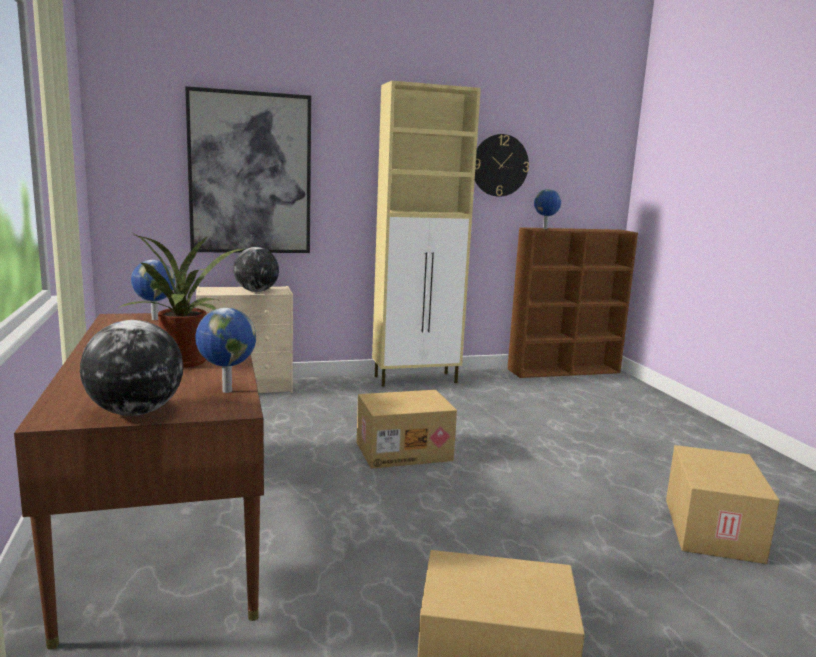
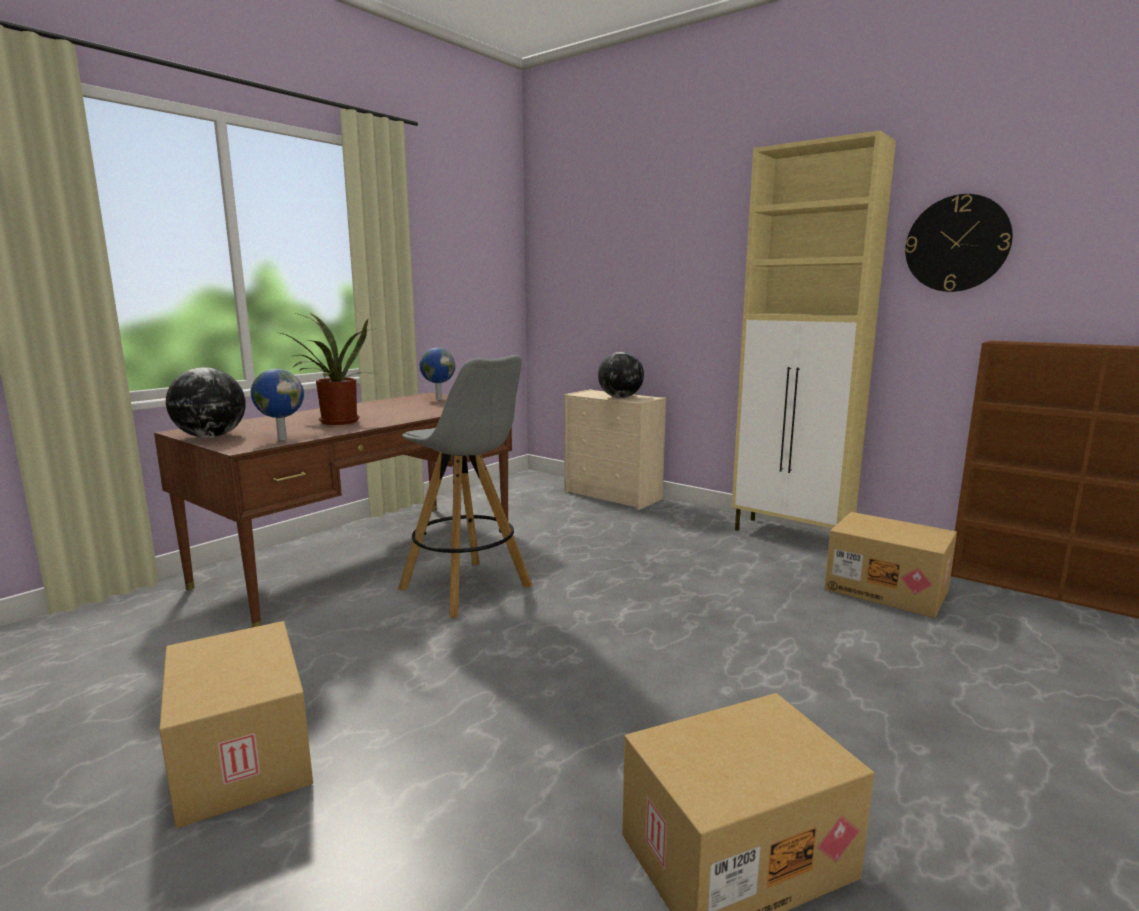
camera: 55 degrees right, 0 degrees up
picture [185,86,311,253] -> none
cardboard box [357,390,457,469] -> cardboard box moved to [824,512,957,618]
globe [534,189,561,229] -> none
none -> grey stool [398,355,532,618]

